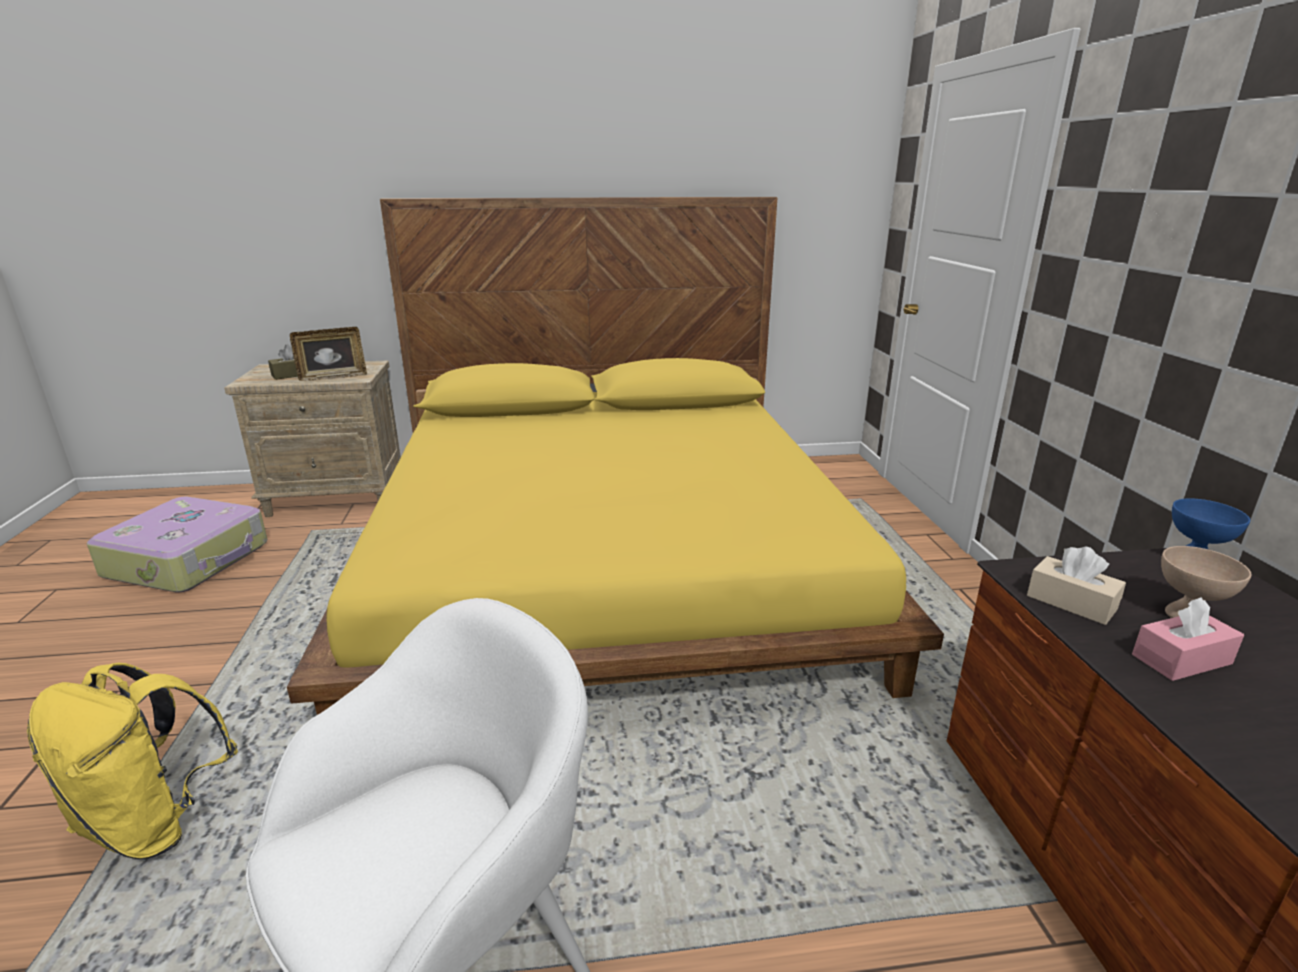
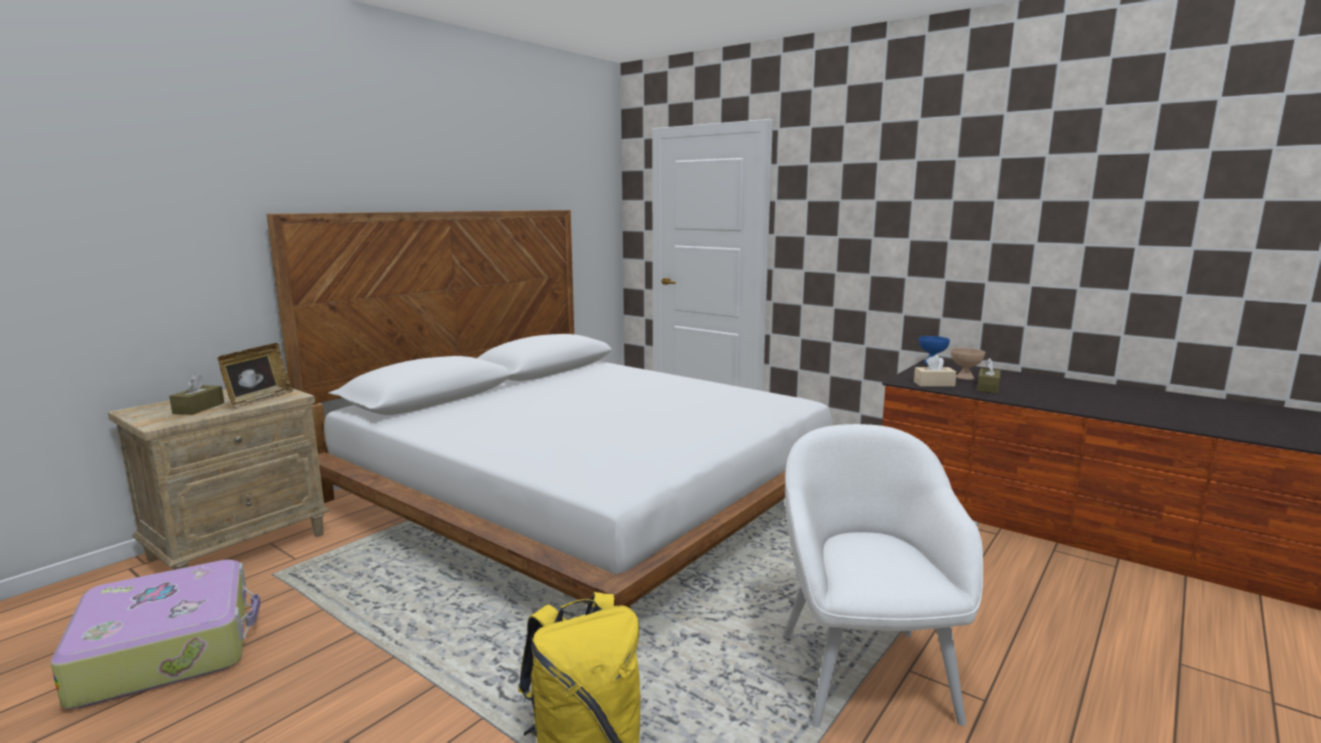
camera: 45 degrees left, 10 degrees down
yellow bed [287,197,944,715] -> white bed [266,210,831,609]
pink tissue box [1132,597,1244,681] -> brown tissue box [977,358,1001,393]

